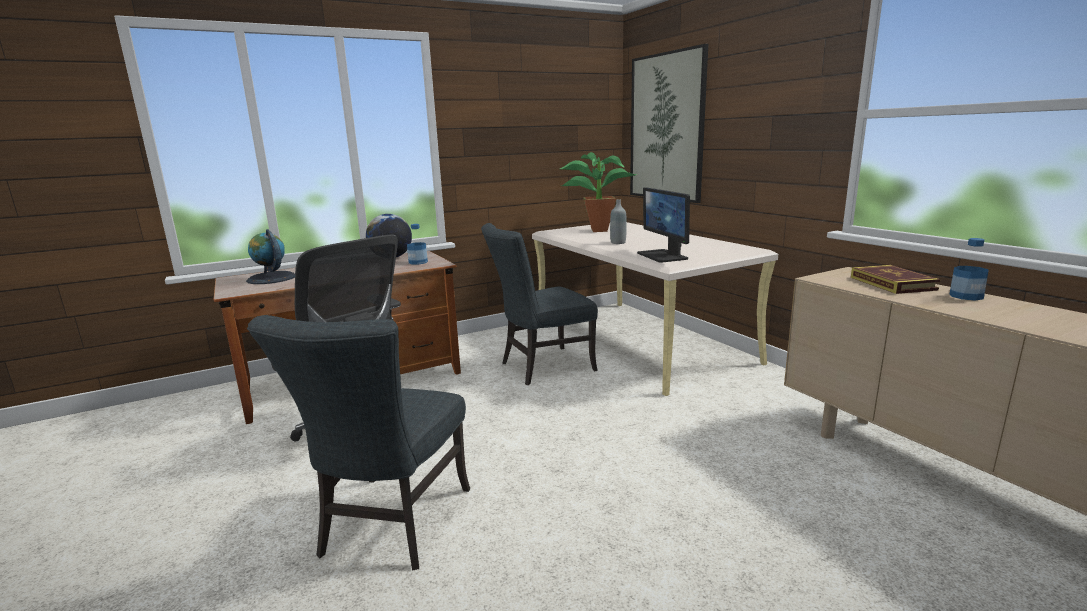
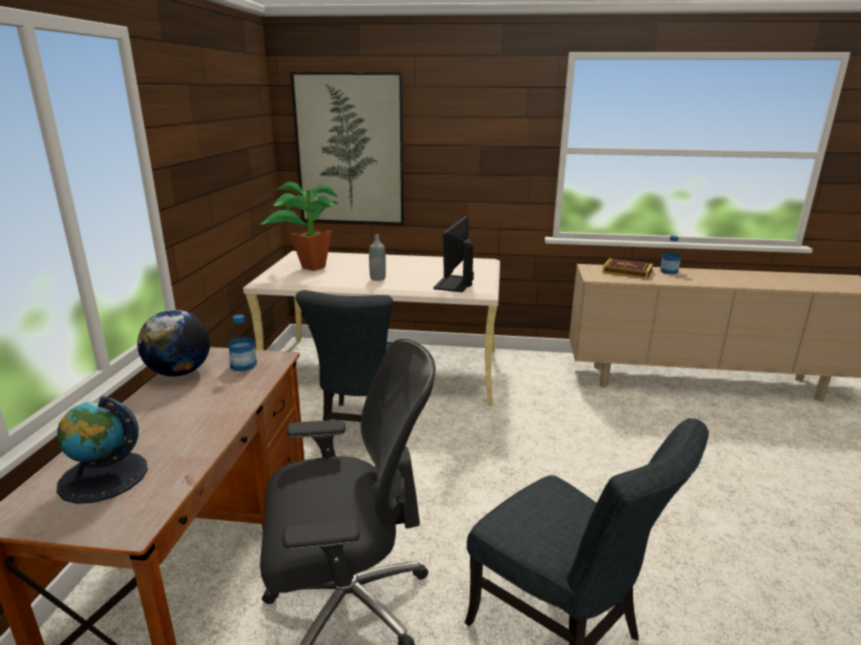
camera: 55 degrees left, 5 degrees up
monitor [637,187,690,263] -> monitor turned 90 degrees clockwise [434,216,474,292]

